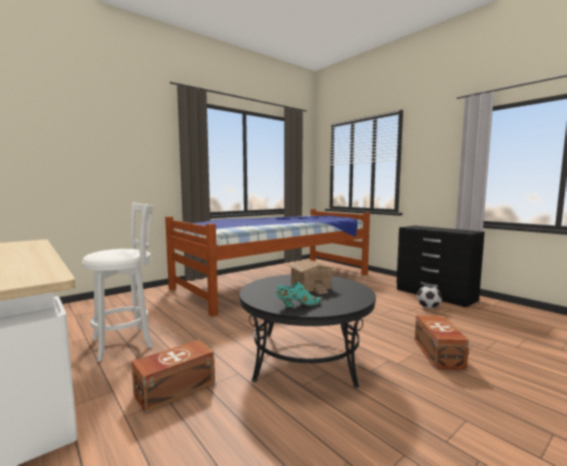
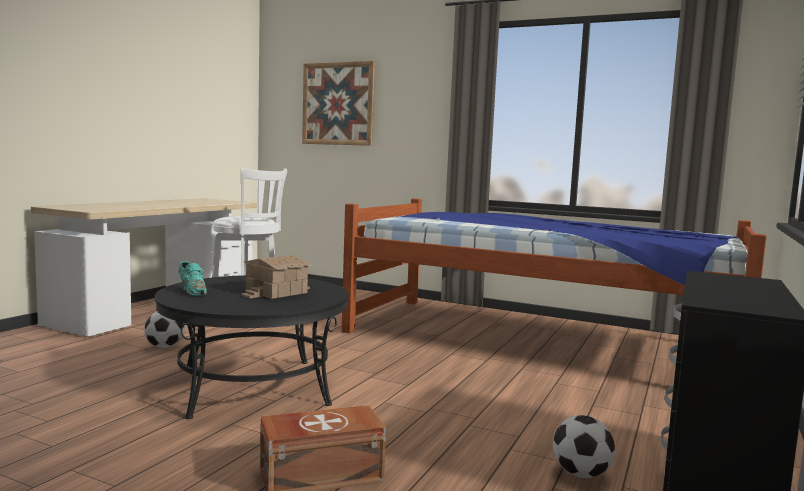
camera: 65 degrees right, 0 degrees up
brown storage box [131,340,215,413] -> football [144,312,185,348]
none -> picture [302,61,375,146]

